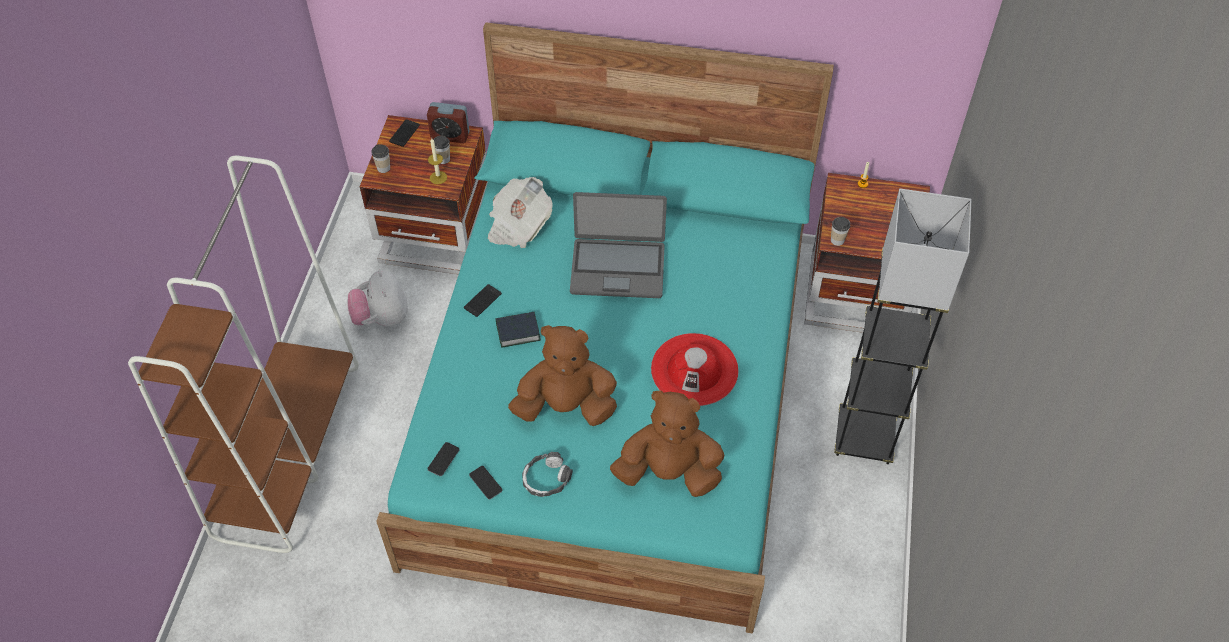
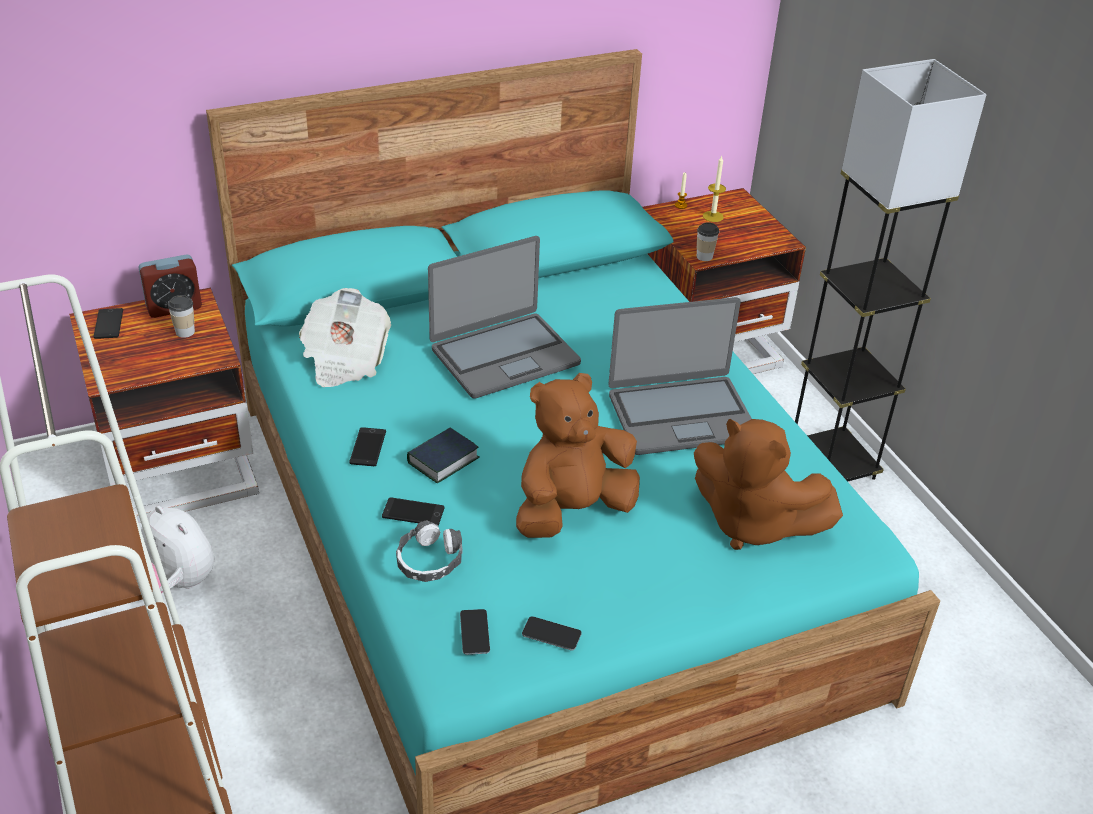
camera: 35 degrees left, 15 degrees down
cup [371,144,390,173] -> none
candle [428,138,447,184] -> candle moved to [703,156,726,222]
headphones [522,452,573,497] -> headphones moved to [396,520,462,582]
brown plush toy [610,390,724,497] -> brown plush toy turned 120 degrees counterclockwise [694,419,843,550]
red hat [651,333,739,406] -> laptop [608,297,752,455]
none -> phone [382,497,444,525]

